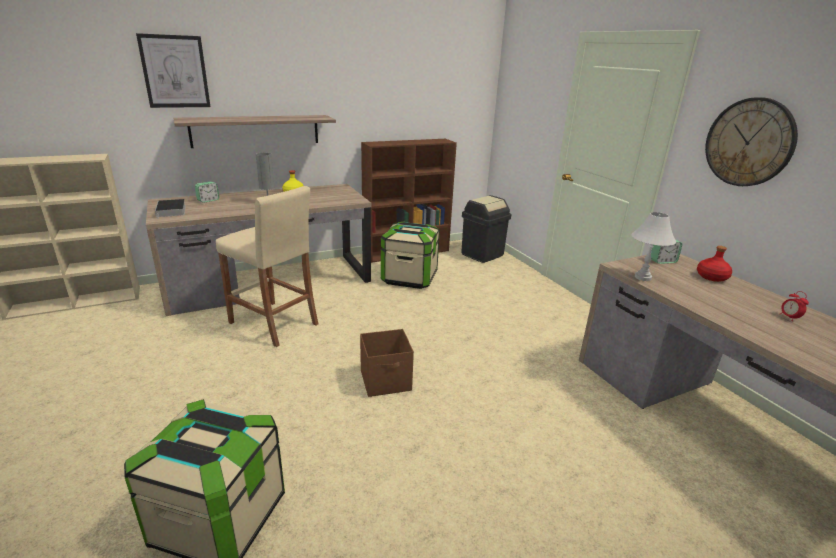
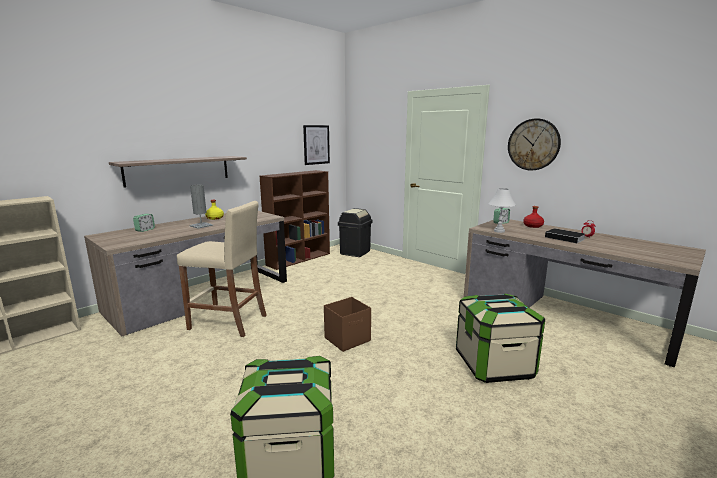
camera: 20 degrees left, 10 degrees down
picture [136,33,211,108] -> picture moved to [303,125,330,165]
book [155,199,186,219] -> book moved to [545,228,585,244]
storage box [381,222,440,289] -> storage box moved to [456,293,545,383]

